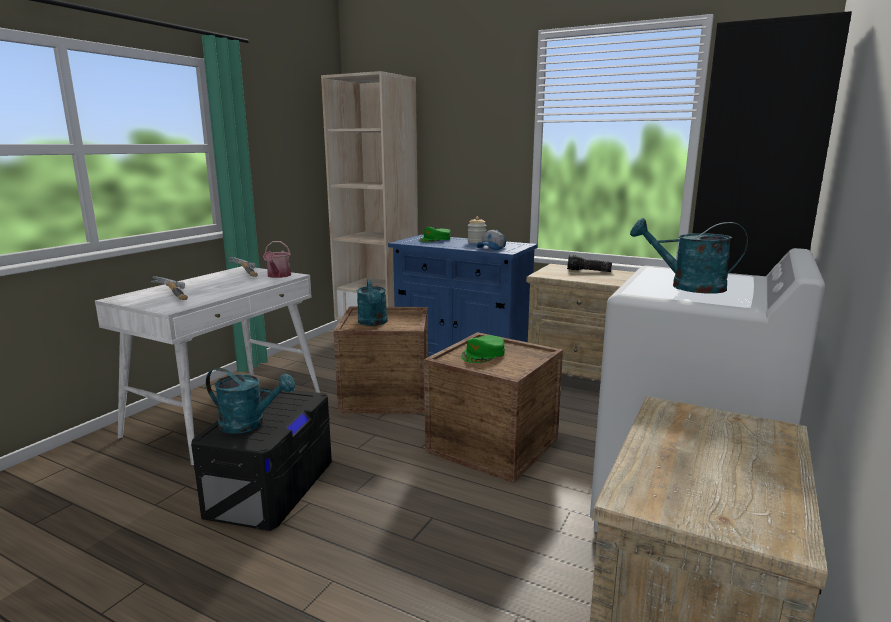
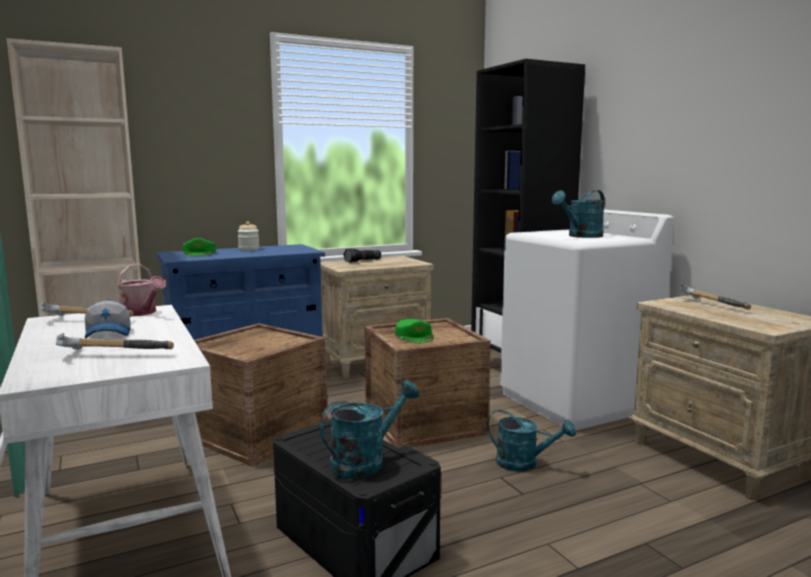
camera: 55 degrees left, 5 degrees down
turquoise watering can [357,278,388,326] -> turquoise watering can moved to [487,410,576,472]
cap [477,230,506,250] -> cap moved to [85,300,131,339]
none -> hammer [679,283,751,310]

